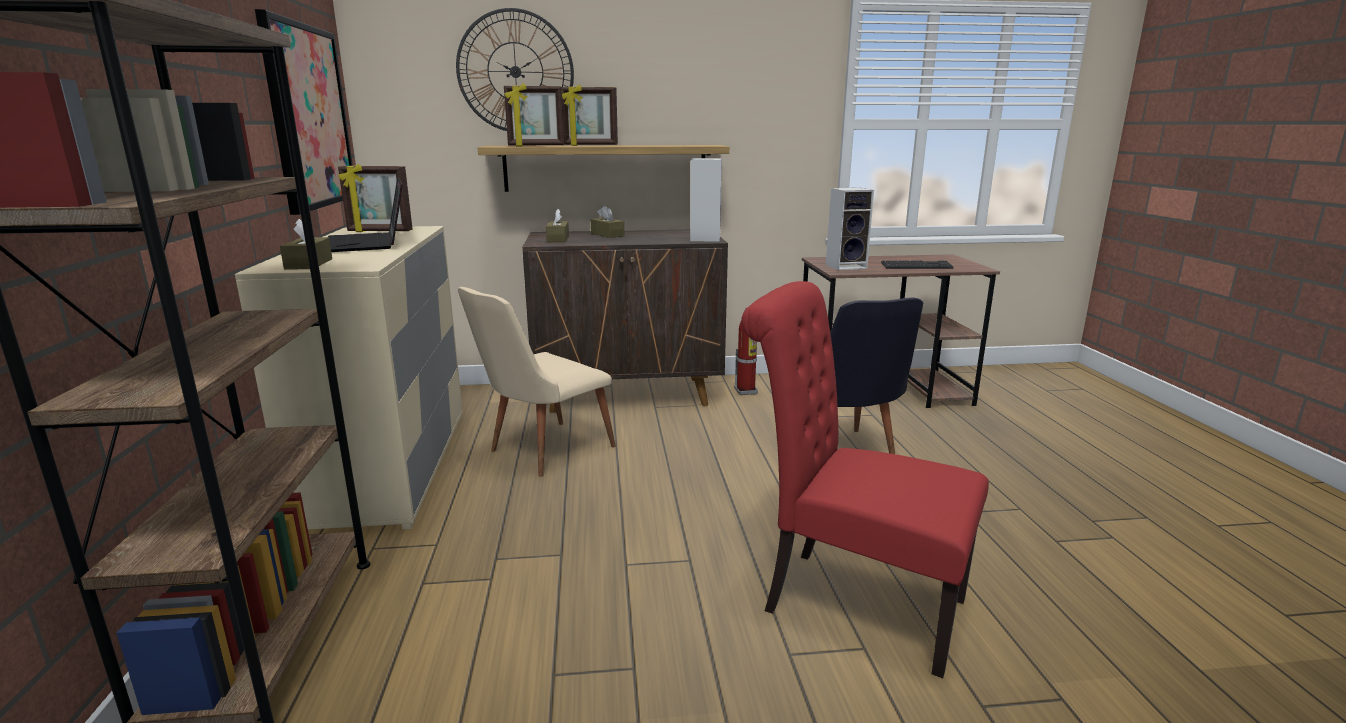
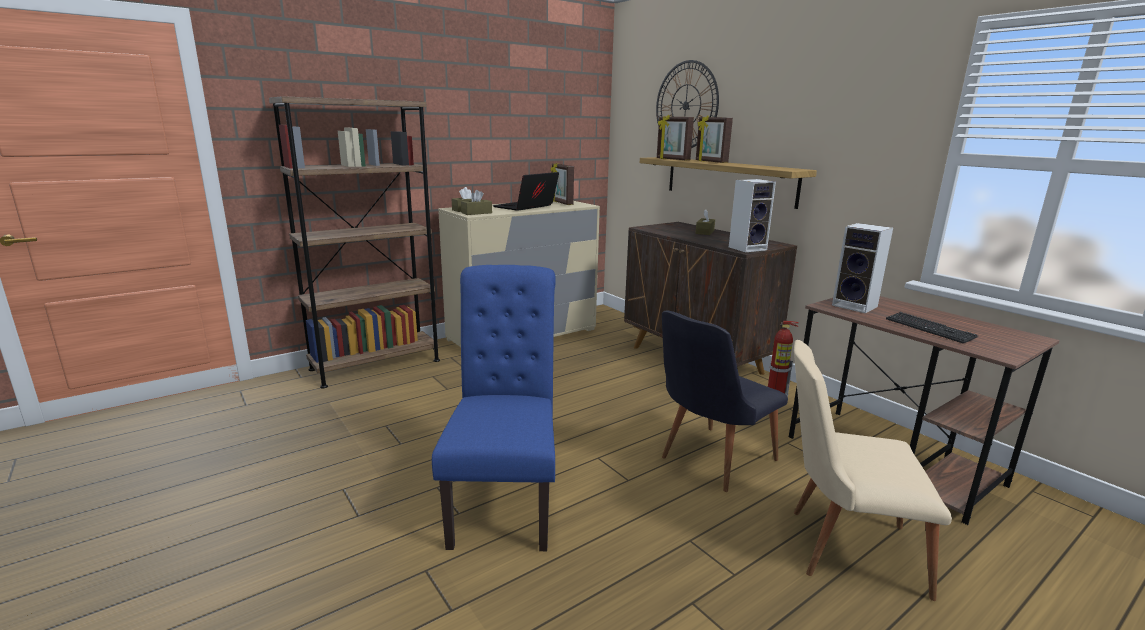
camera: 60 degrees right, 0 degrees up
picture [255,9,353,215] -> none
beige chair [458,287,616,477] -> beige chair moved to [794,340,952,601]
brown tissue box [546,209,569,242] -> brown tissue box moved to [461,190,492,215]
red chair [741,281,989,678] -> blue chair [432,265,556,551]

